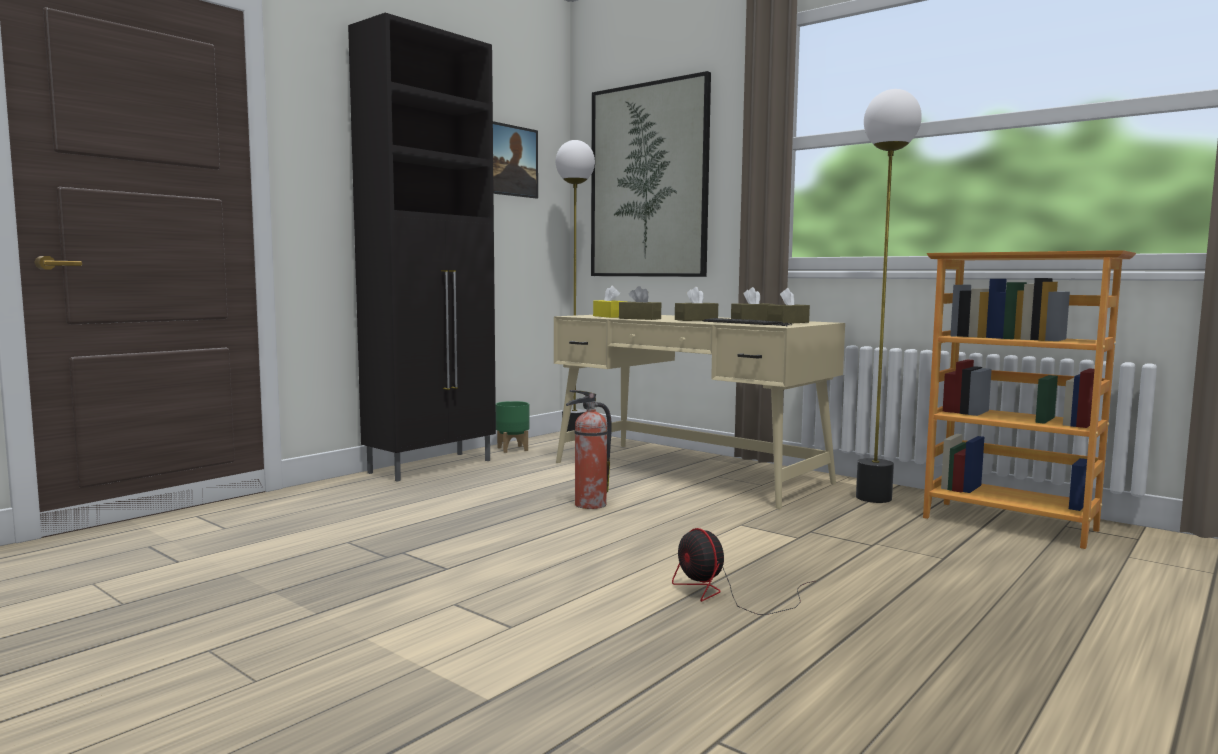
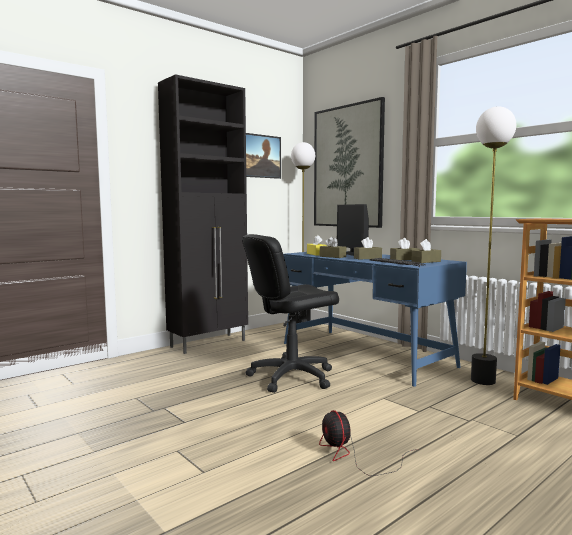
camera: 10 degrees right, 0 degrees up
green planter [496,401,530,453] -> none
beige desk [554,315,845,509] -> blue desk [283,252,467,387]
fire extinguisher [566,390,612,509] -> black office chair [242,234,339,393]
none -> monitor [337,204,369,256]

